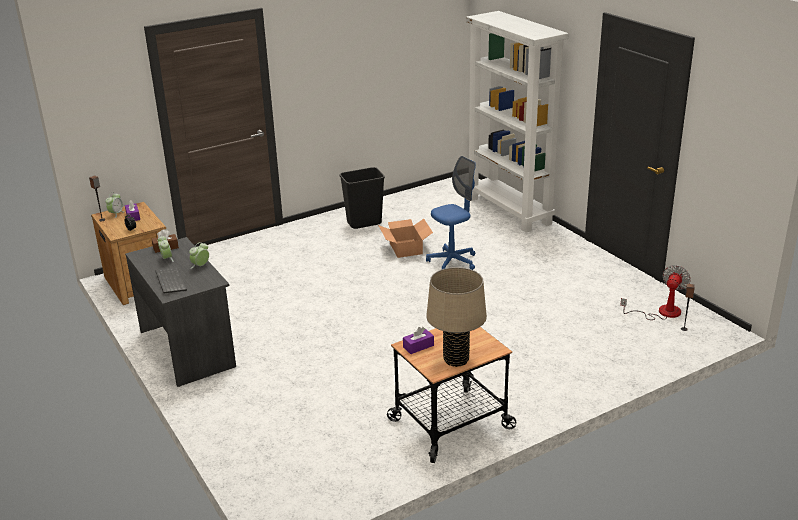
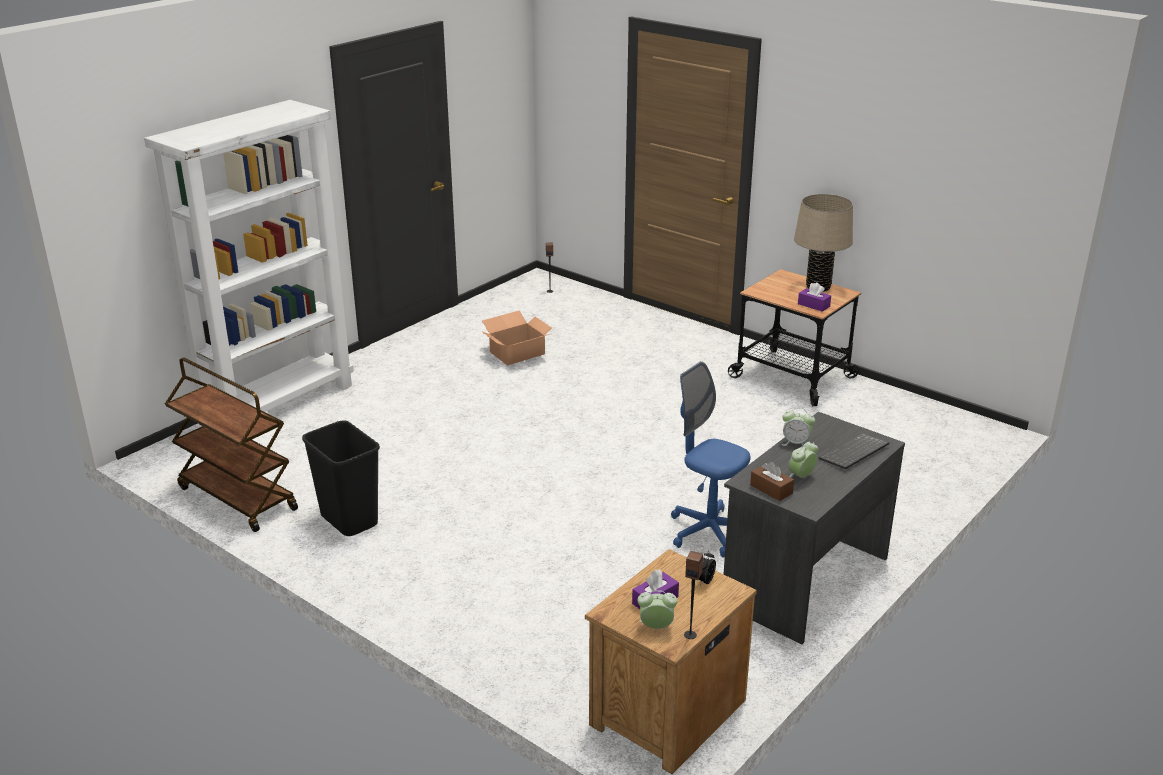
camera: 110 degrees left, 0 degrees up
cardboard box [378,219,433,258] -> cardboard box moved to [481,310,552,366]
blue office chair [426,156,476,270] -> blue office chair moved to [671,361,750,558]
fan [620,265,691,320] -> none
none -> brown cart [165,357,298,532]

